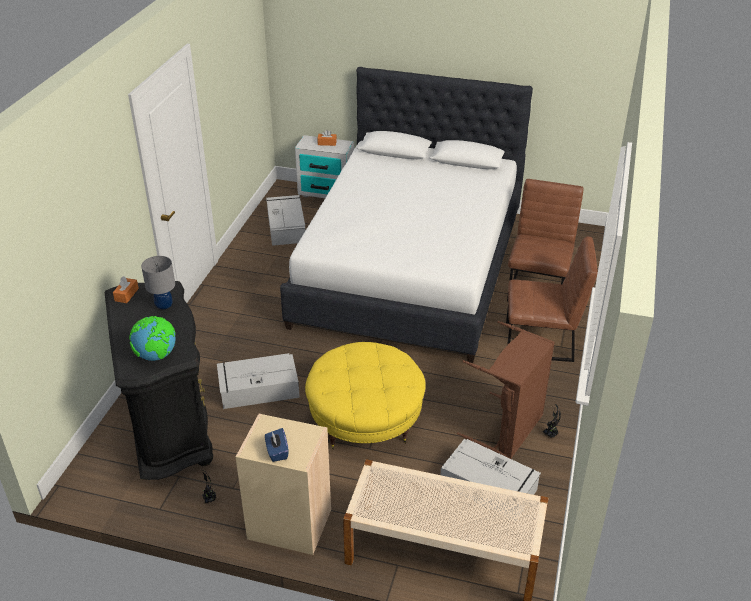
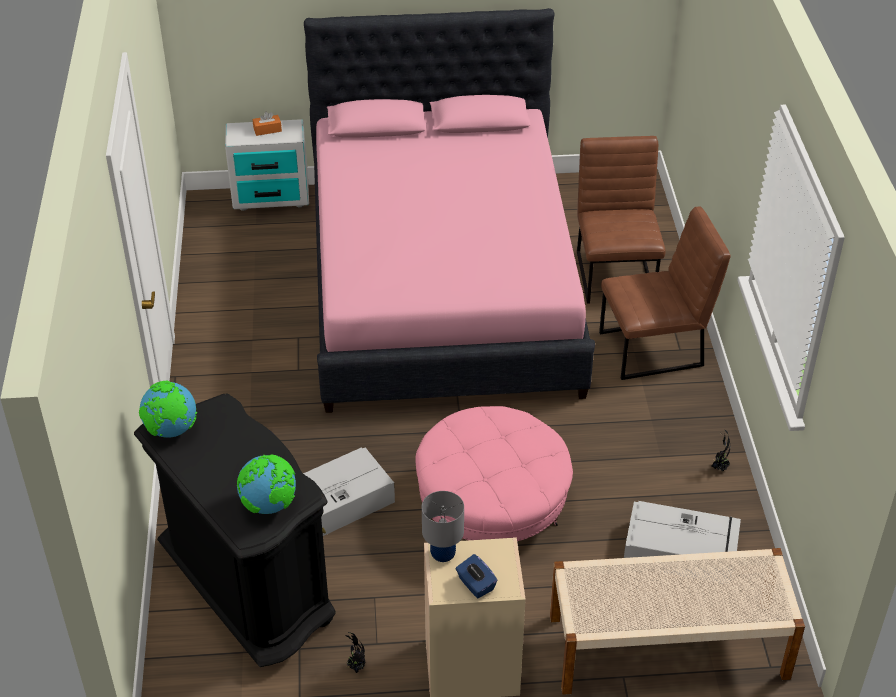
camera: 20 degrees left, 5 degrees up
orange tissue box [113,276,139,303] -> globe [139,381,197,438]
grey table lamp [141,256,175,310] -> grey table lamp moved to [422,491,464,562]
grey storage box [266,195,305,246] -> none
white bed [280,67,533,363] -> pink bed [304,8,595,413]
yellow ottoman [305,342,426,449] -> pink ottoman [415,406,573,541]
brown laundry basket [457,321,555,459] -> none

